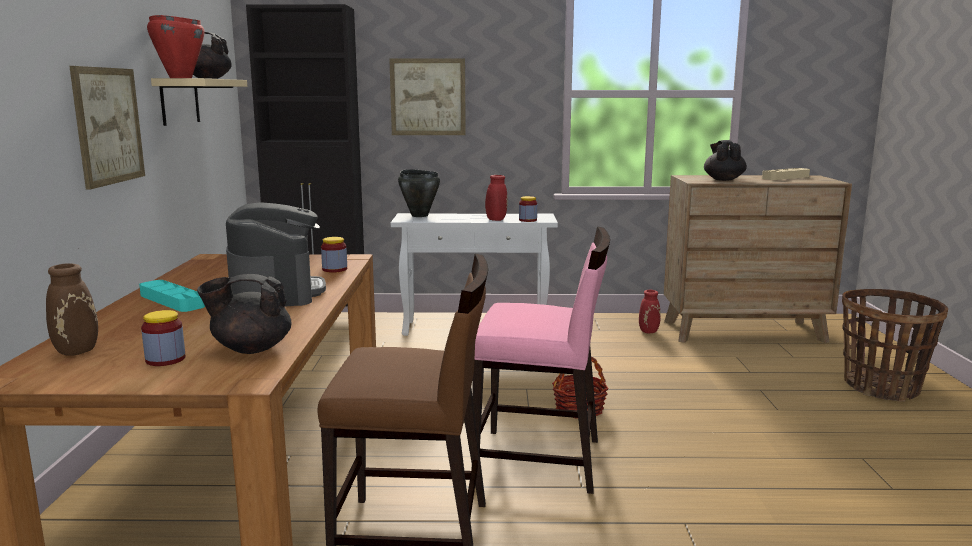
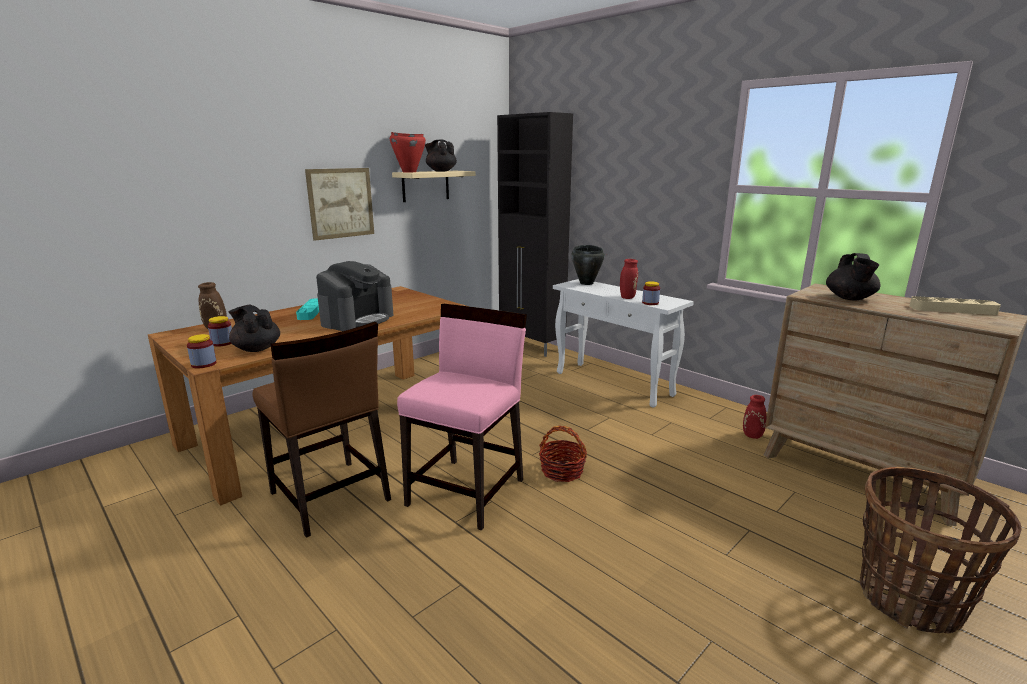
camera: 45 degrees right, 5 degrees up
jar [321,237,347,272] -> jar moved to [187,334,216,368]
picture [389,58,466,135] -> none
pink chair [472,226,610,494] -> pink chair turned 120 degrees counterclockwise [397,304,527,531]
black teapot [704,140,747,181] -> black teapot turned 150 degrees clockwise [826,253,880,301]

